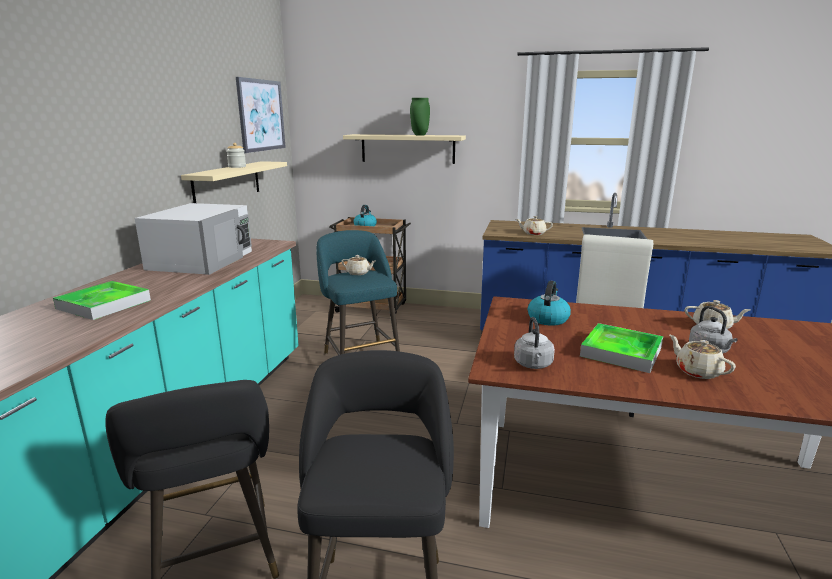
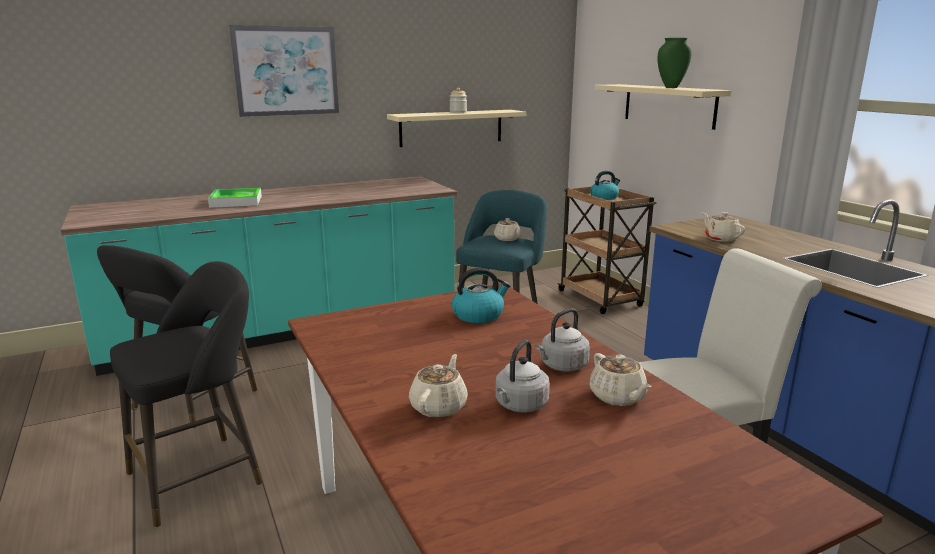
camera: 50 degrees right, 0 degrees up
white microwave [135,203,252,275] -> none
picture [236,77,286,153] -> picture moved to [229,25,339,117]
grey kettle [514,317,555,369] -> grey kettle moved to [535,308,590,372]
tray [580,323,663,373] -> none

